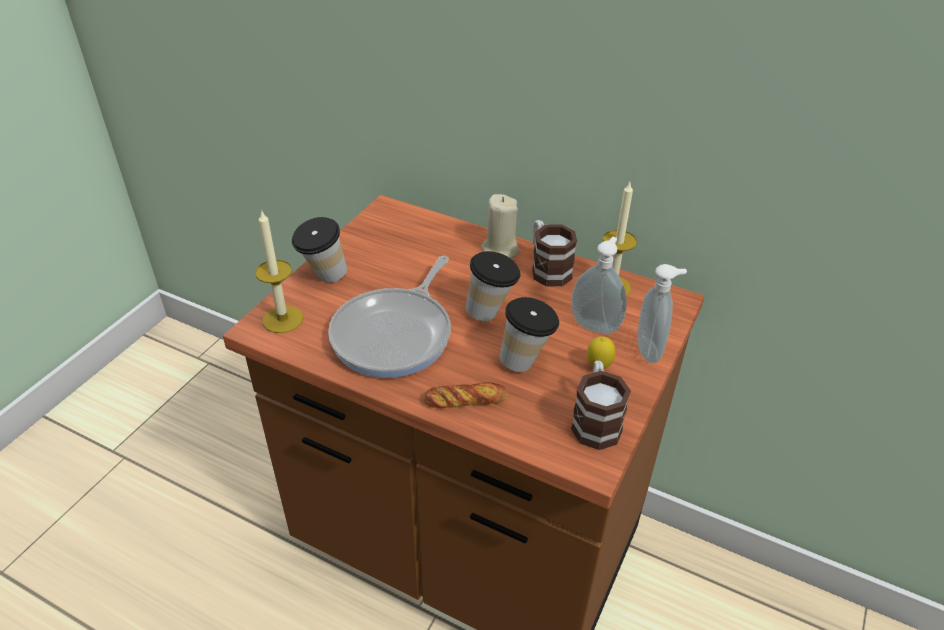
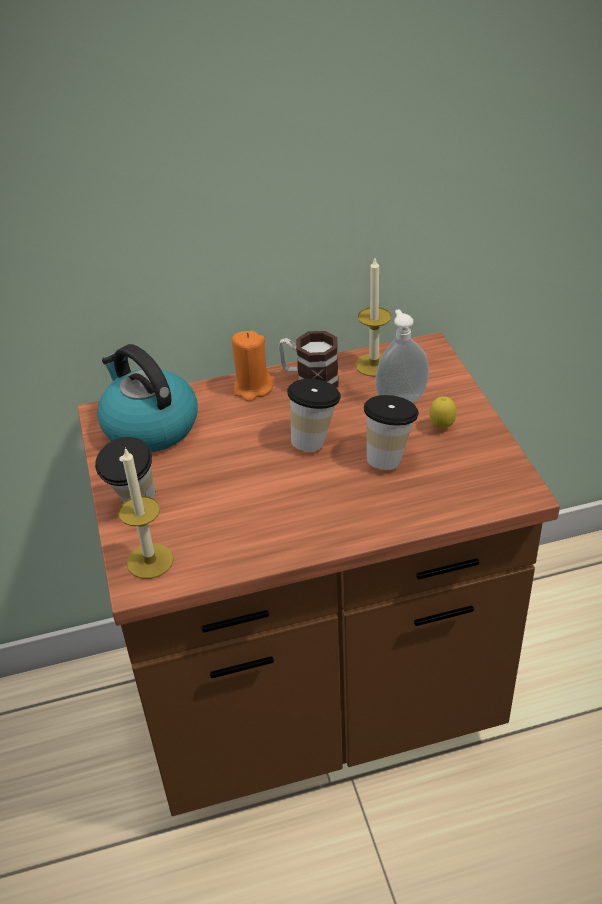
camera: 40 degrees left, 0 degrees up
frying pan [328,256,451,378] -> none
bread [424,382,508,408] -> none
beige candle [481,194,519,259] -> orange candle [232,331,274,402]
mug [571,360,631,450] -> none
soap dispenser [638,264,687,363] -> none
none -> kettle [97,344,198,452]

